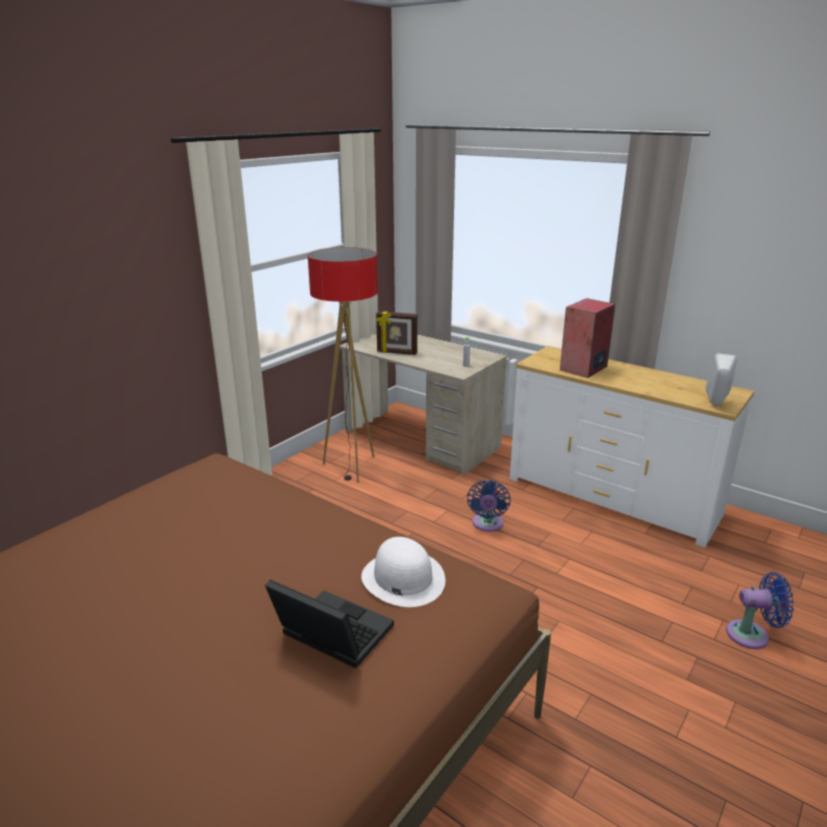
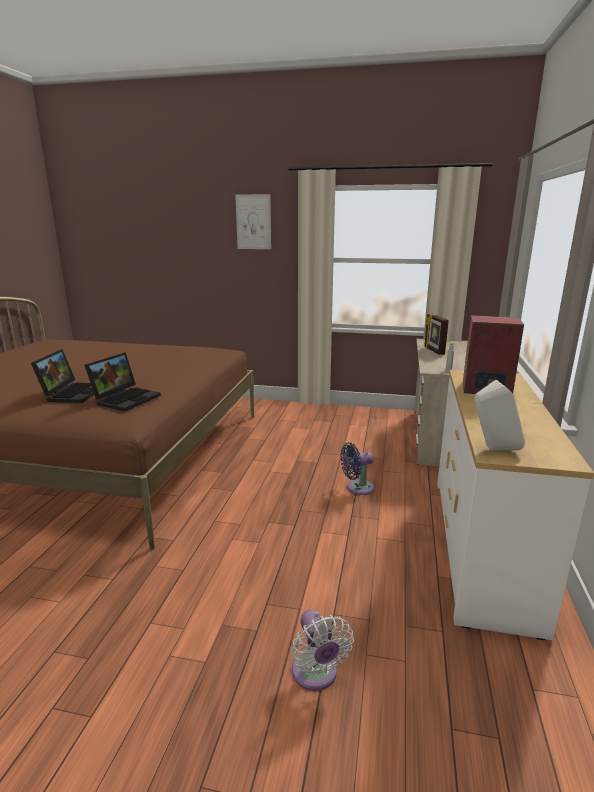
camera: 65 degrees right, 5 degrees down
floor lamp [308,247,378,483] -> none
white hat [361,537,445,607] -> laptop [84,352,161,411]
blue fan [726,572,794,649] -> white fan [291,609,354,691]
none -> picture [235,194,271,249]

